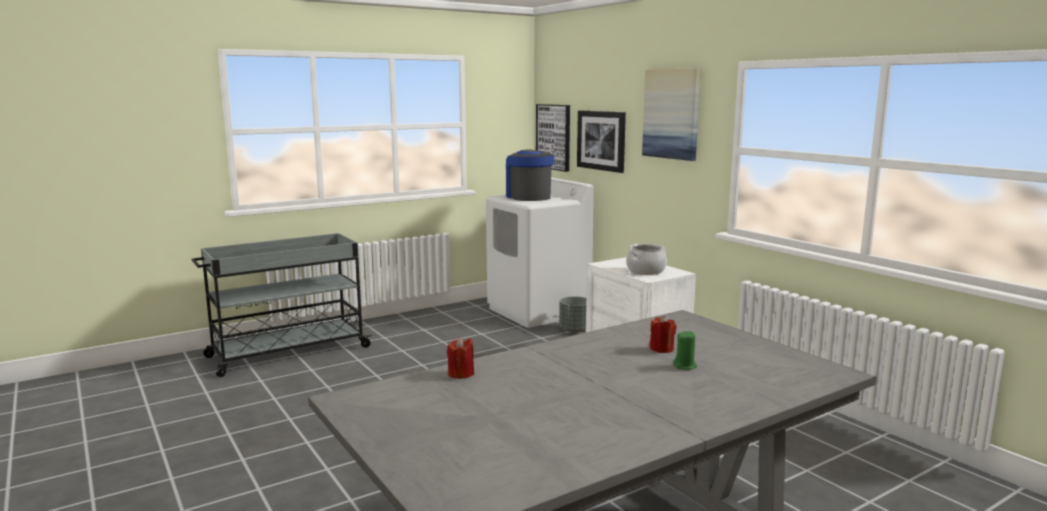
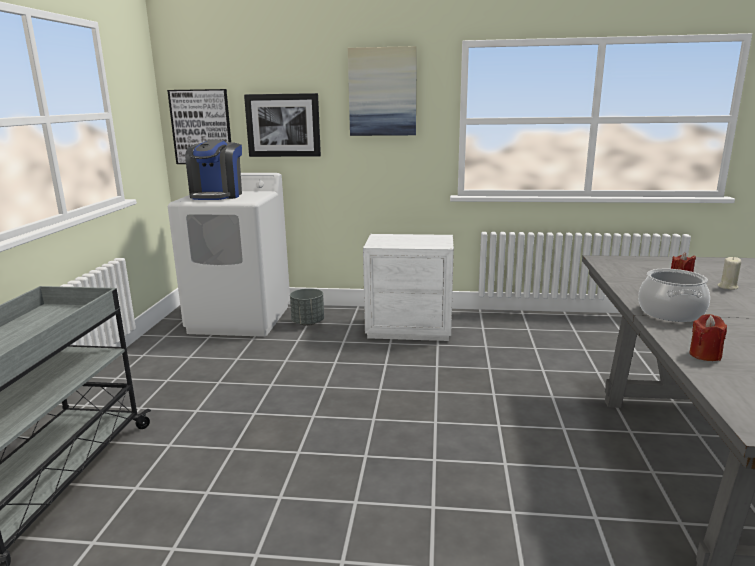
camera: 50 degrees left, 5 degrees up
coffee machine [506,150,554,201] -> coffee machine turned 105 degrees counterclockwise [185,140,242,200]
cooking pot [626,244,667,275] -> cooking pot moved to [638,269,710,322]
green candle [673,331,697,370] -> beige candle [718,257,741,290]

